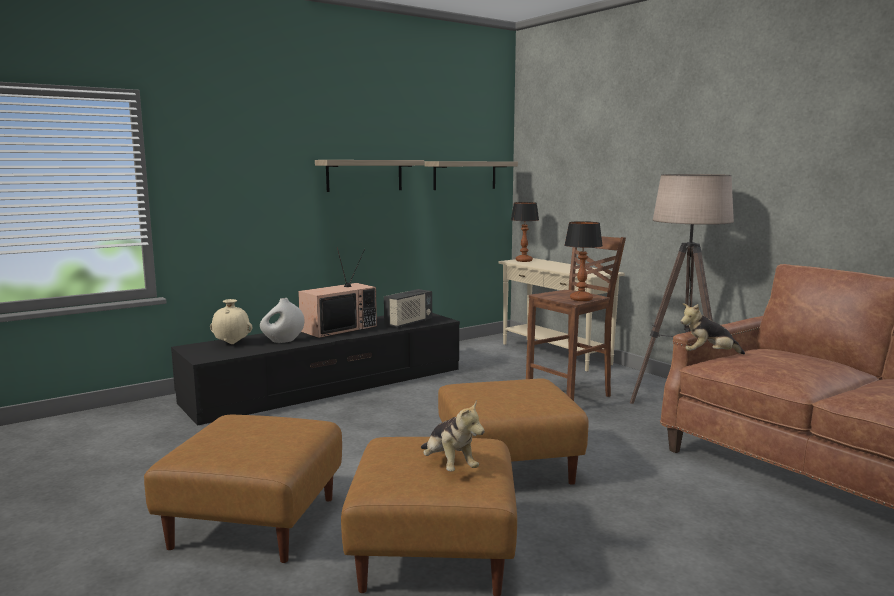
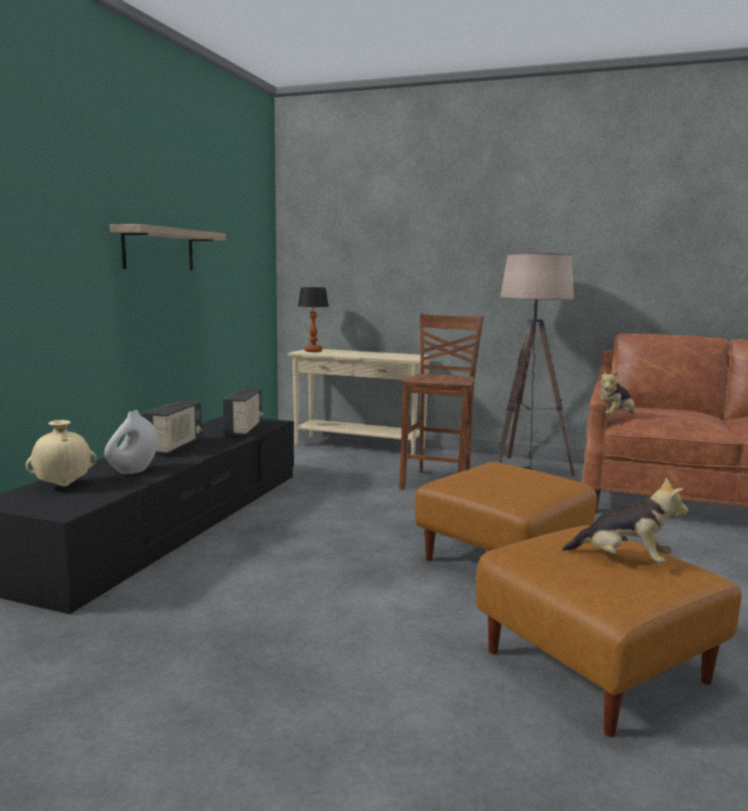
camera: 35 degrees left, 0 degrees up
brown ottoman [144,415,342,563] -> none
television [298,247,377,338] -> radio [143,400,202,454]
shelf [425,161,518,190] -> none
table lamp [565,221,603,301] -> none

